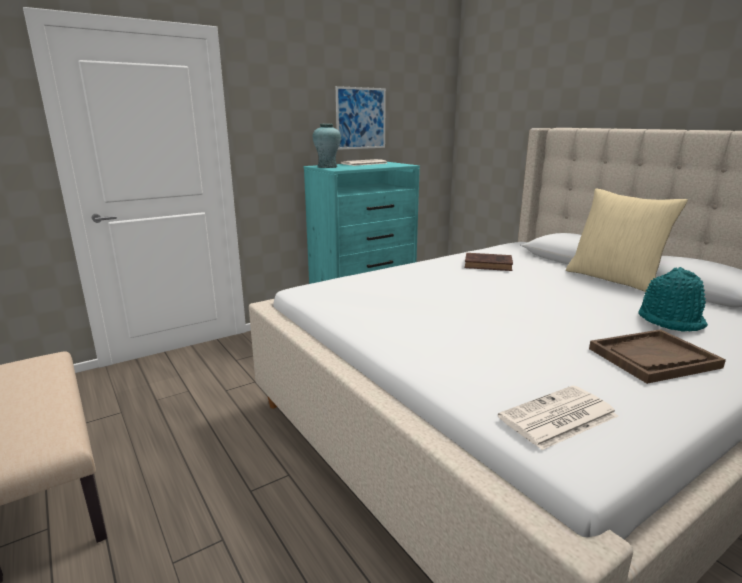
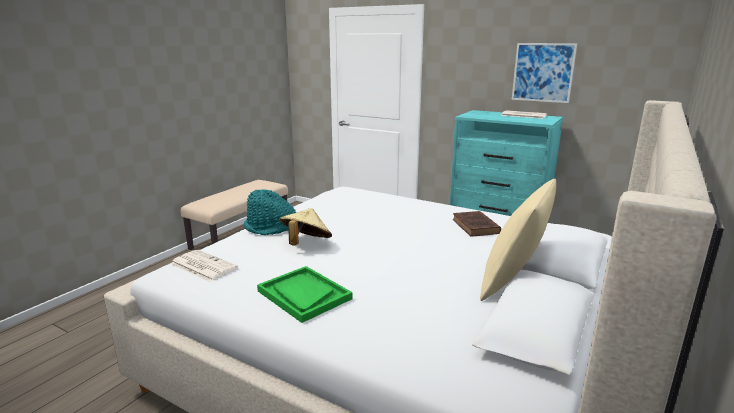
camera: 65 degrees right, 0 degrees up
turquoise vase [313,124,341,168] -> none
brown tray [589,329,726,384] -> green tray [257,266,353,323]
turquoise hat [638,267,708,331] -> turquoise hat moved to [244,189,297,235]
none -> beige hat [279,208,332,245]

